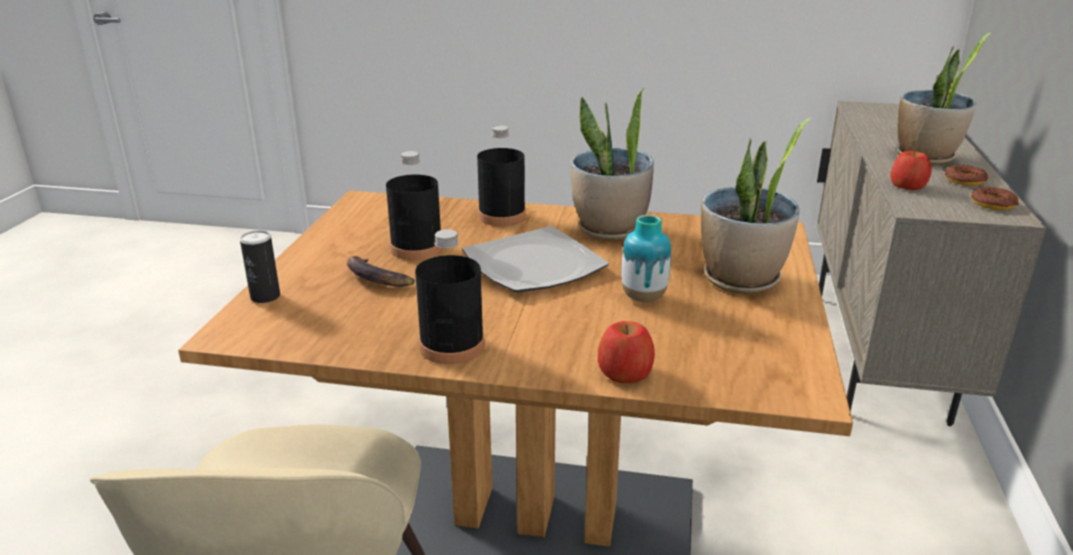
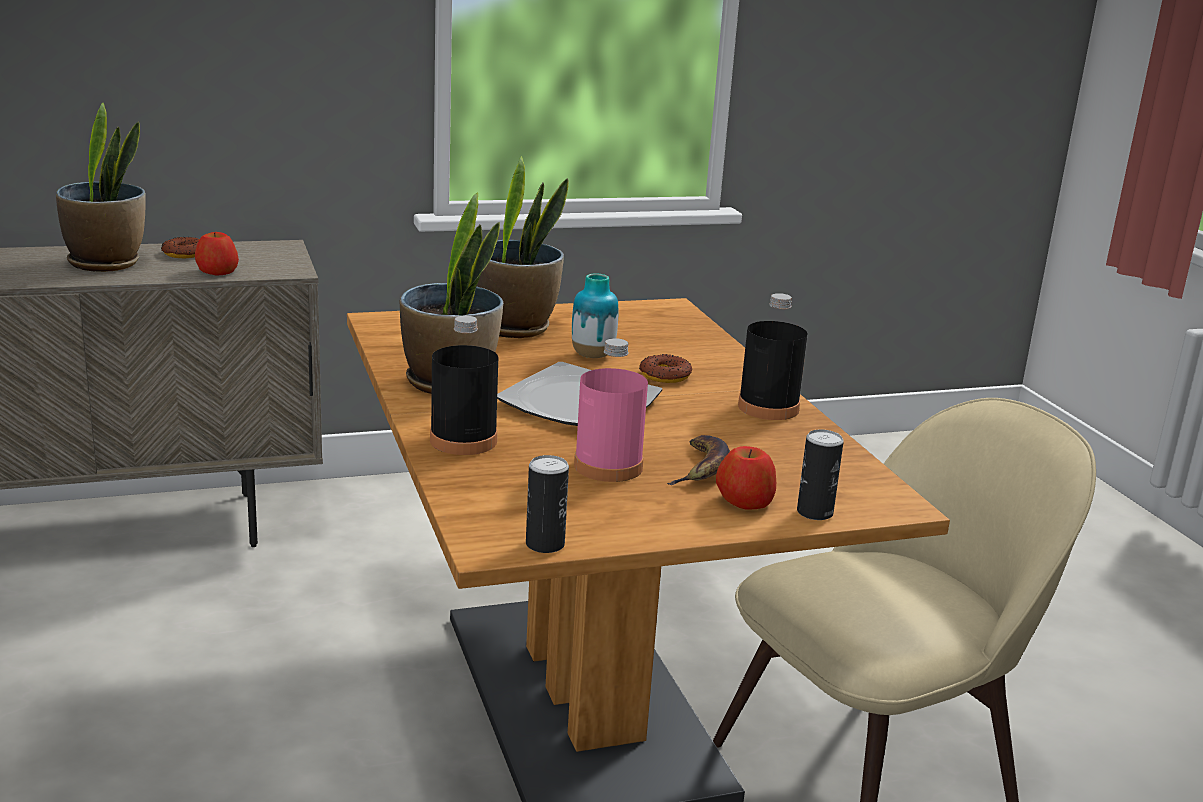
camera: 120 degrees left, 5 degrees down
black bottle [386,151,443,260] -> pink bottle [574,338,648,482]
apple [598,321,655,383] -> apple moved to [716,446,776,510]
donut [971,187,1019,210] -> donut moved to [639,354,692,383]
none -> can [526,455,569,553]

